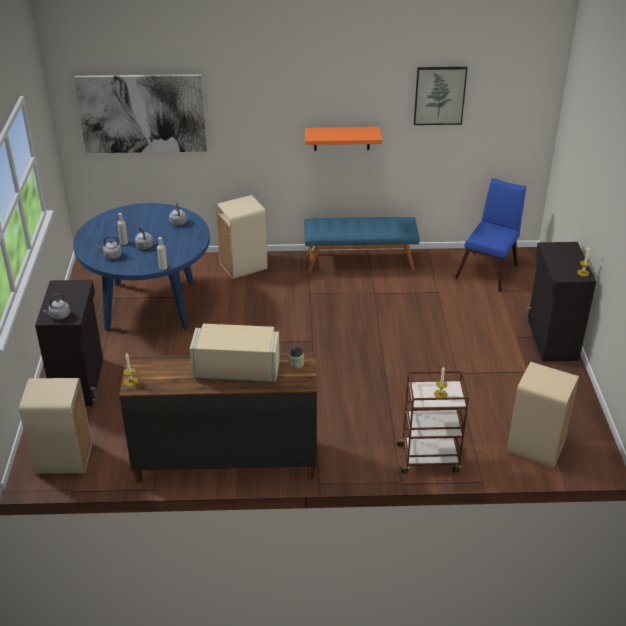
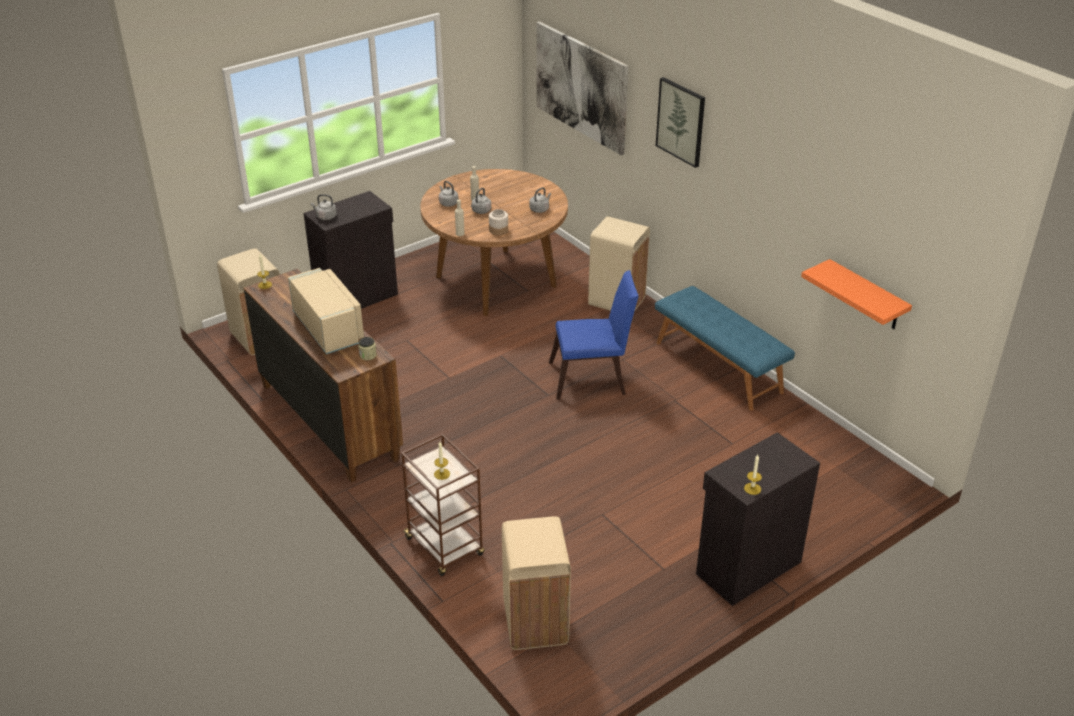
camera: 55 degrees right, 0 degrees up
blue dining table [73,203,210,331] -> brown dining table [420,169,568,316]
orange shelf [305,127,382,151] -> orange shelf moved to [801,259,912,329]
picture [414,67,468,125] -> picture moved to [656,77,705,168]
blue chair [455,178,526,292] -> blue chair moved to [549,270,639,400]
none -> jar [489,209,508,235]

